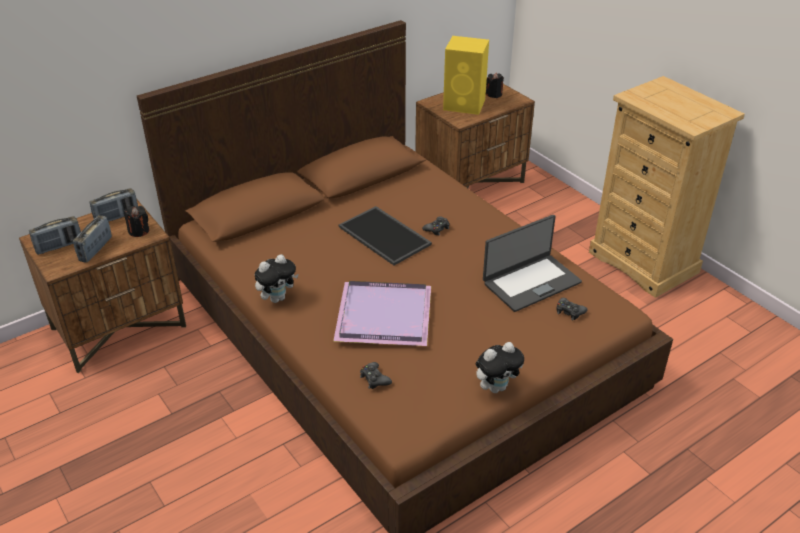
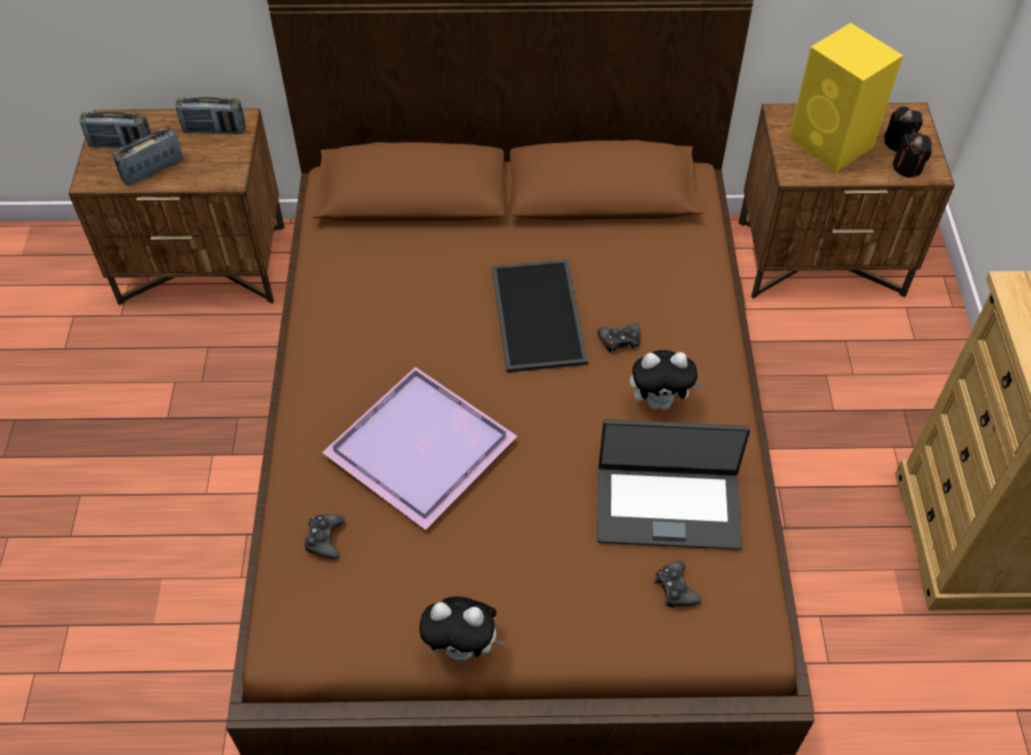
camera: 35 degrees right, 15 degrees up
black candle [124,206,149,237] -> black candle moved to [893,132,932,178]
plush toy [255,254,298,303] -> plush toy moved to [630,350,702,410]

